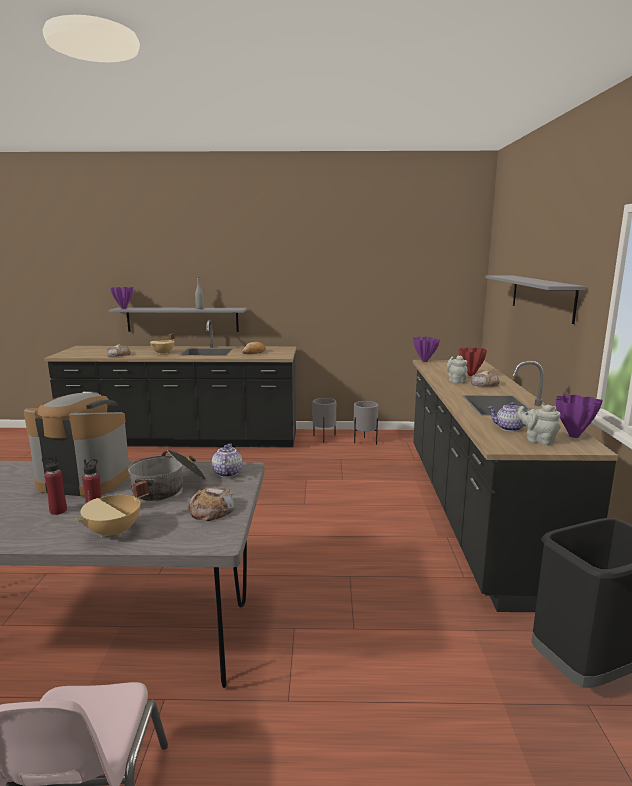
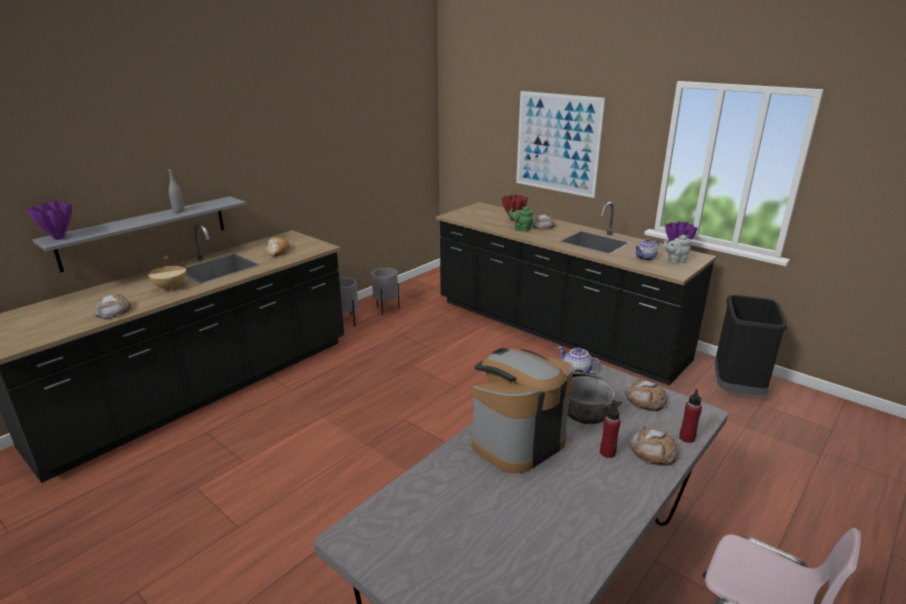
camera: 50 degrees left, 10 degrees up
red bottle [42,456,67,515] -> red bottle moved to [679,389,702,443]
beige cooking pot [76,480,149,538] -> bread [628,426,680,466]
purple vase [413,337,440,362] -> none
grey teapot [447,355,467,383] -> green teapot [509,207,533,232]
grey shelf [486,275,586,324] -> picture [516,91,605,198]

